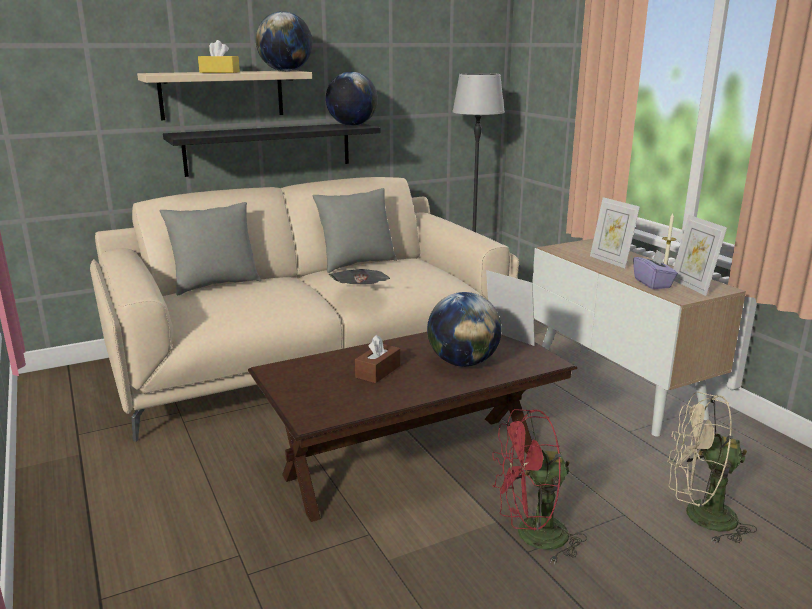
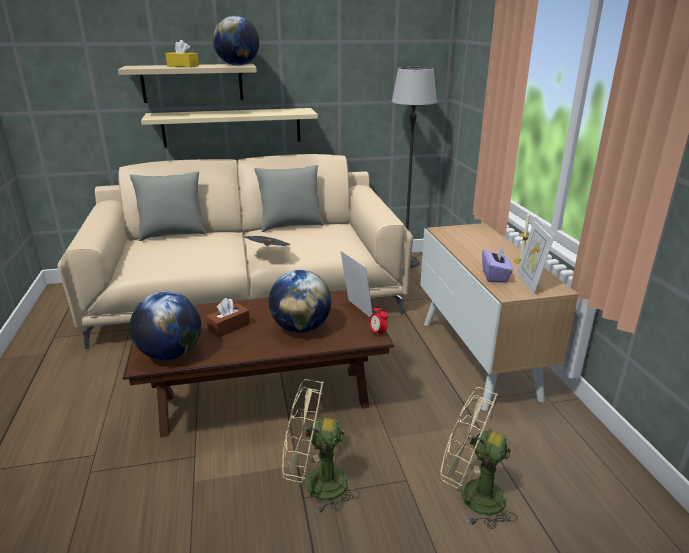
camera: 15 degrees right, 5 degrees up
black shelf [163,123,381,177] -> beige shelf [141,108,318,148]
globe [326,72,378,126] -> globe moved to [130,291,202,360]
red fan [492,409,587,564] -> beige fan [282,379,360,514]
picture frame [590,197,640,268] -> none
none -> alarm clock [369,304,388,334]

